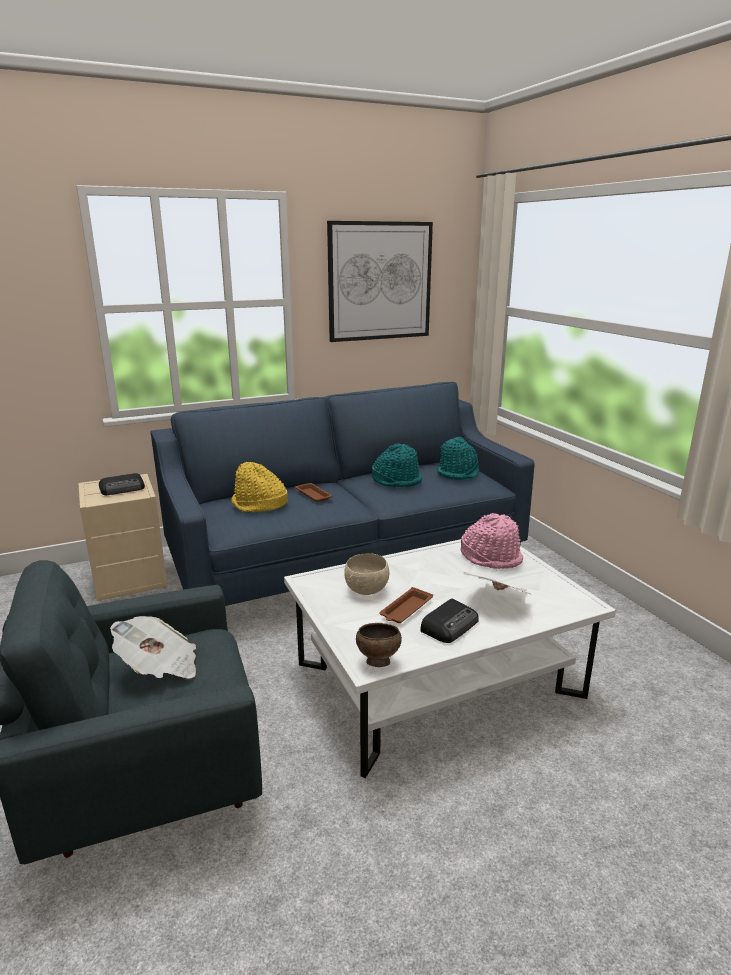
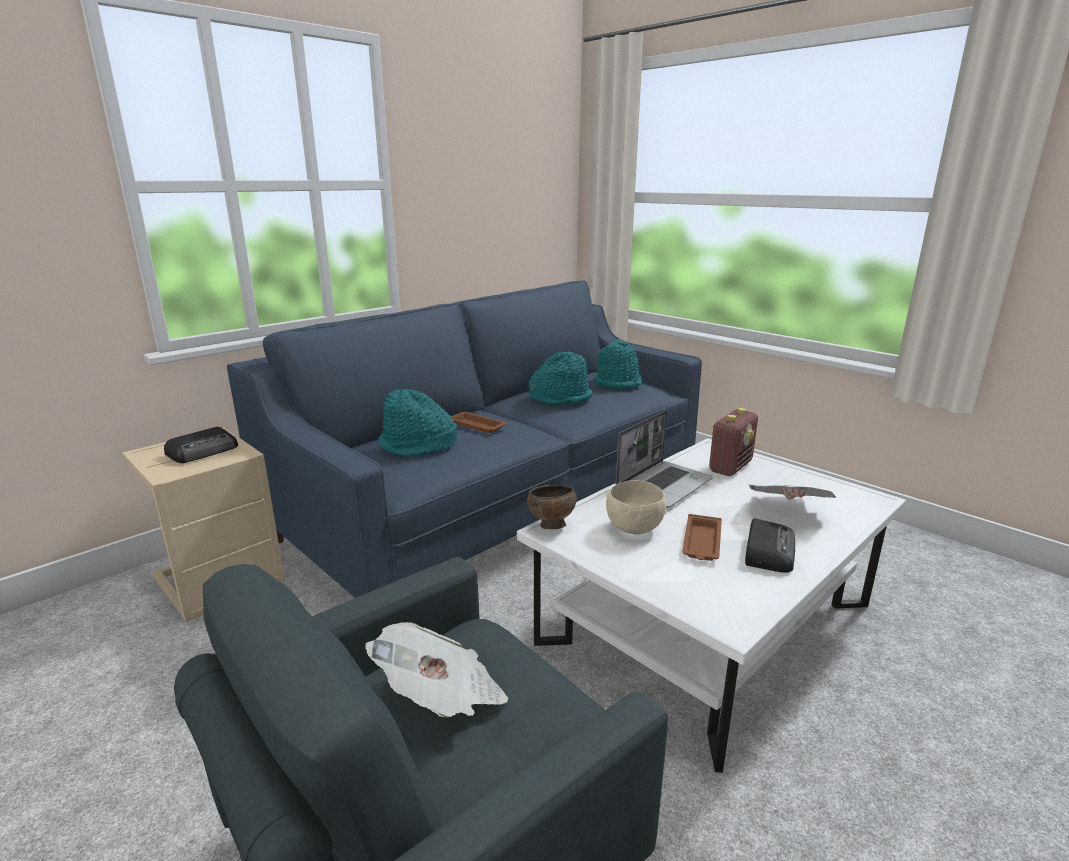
camera: 20 degrees left, 0 degrees up
yellow hat [231,462,288,512] -> turquoise hat [379,389,457,457]
picture [327,221,433,342] -> none
brown bowl [356,623,402,667] -> brown bowl moved to [527,485,577,529]
pink hat [461,513,523,569] -> radio [709,408,758,476]
none -> laptop [616,411,713,508]

